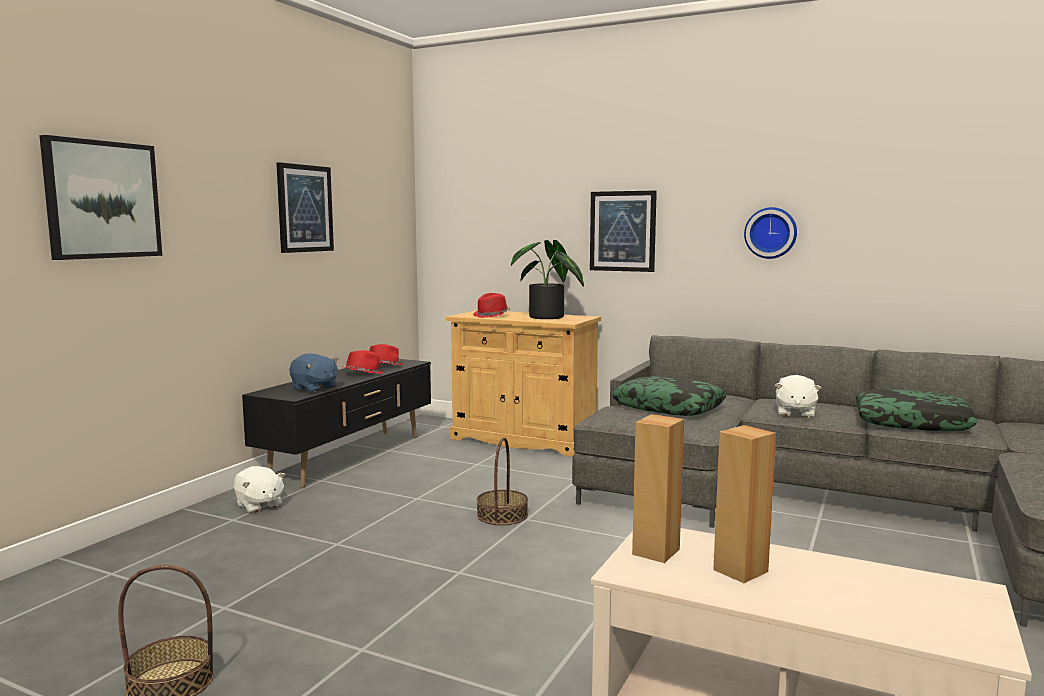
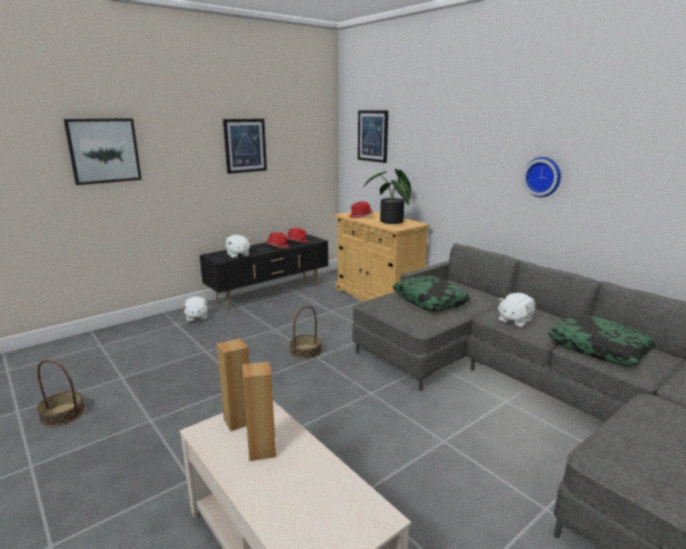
camera: 25 degrees right, 10 degrees up
blue plush toy [289,354,339,393] -> white plush toy [225,235,251,259]
picture [590,190,657,272] -> picture moved to [358,110,388,163]

